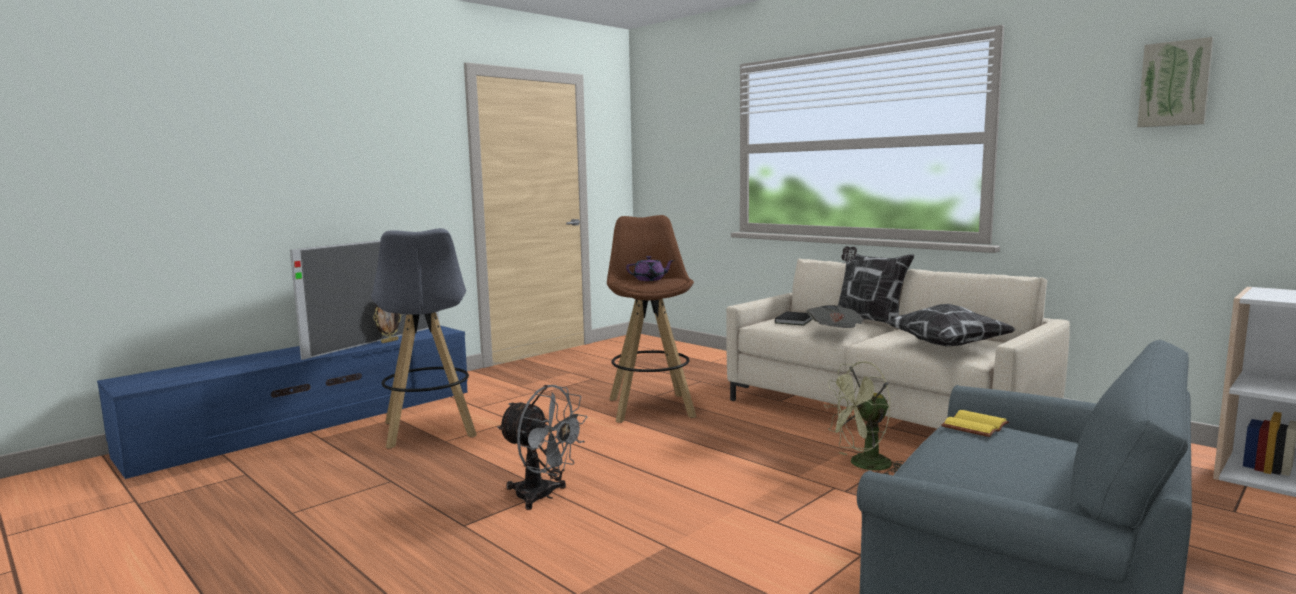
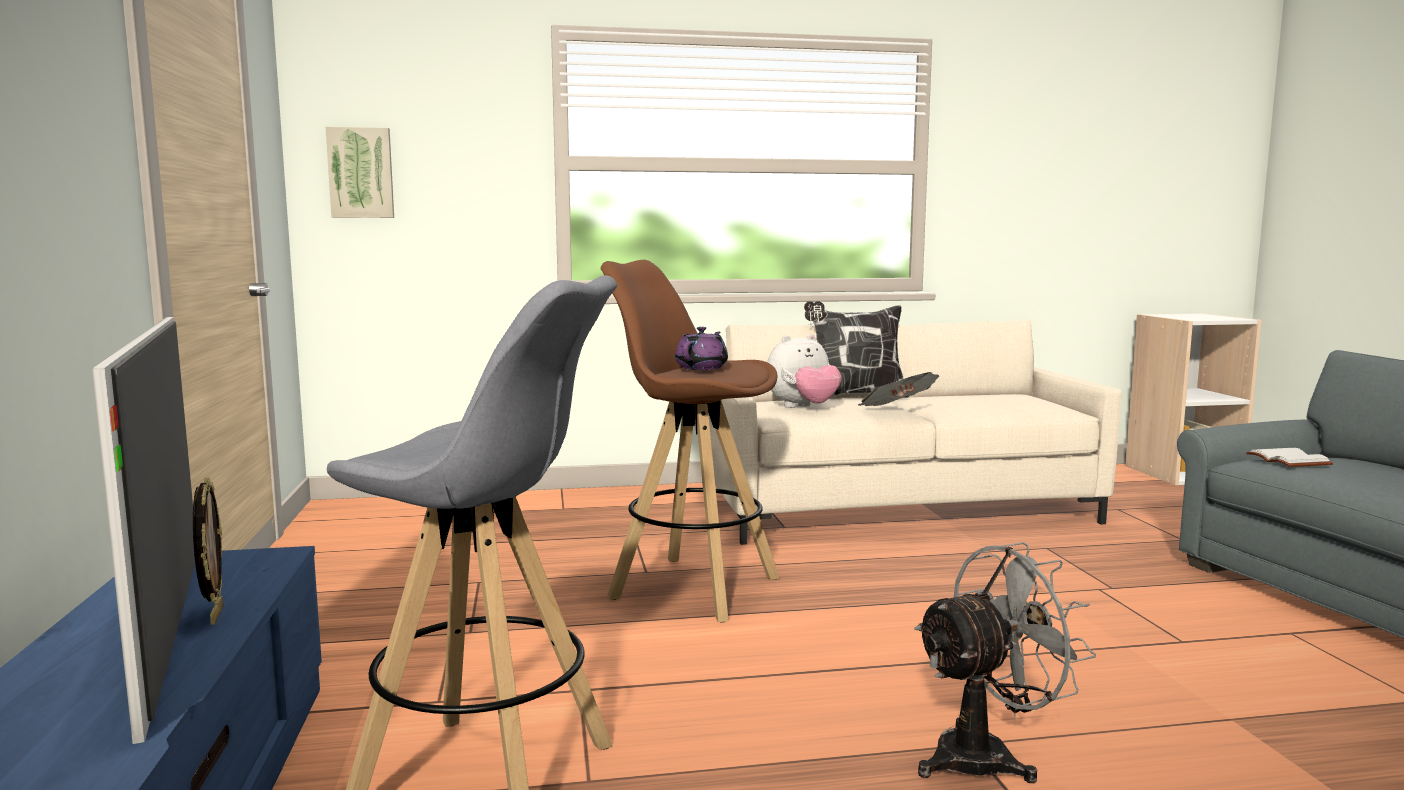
camera: 55 degrees left, 0 degrees up
black book [775,311,813,326] -> plush toy [767,334,842,408]
green fan [824,361,904,475] -> none
pillow [885,304,1016,346] -> none
yellow book [941,410,1009,437] -> white book [1246,448,1334,467]
picture [1137,37,1214,127] -> picture moved to [326,127,394,218]

